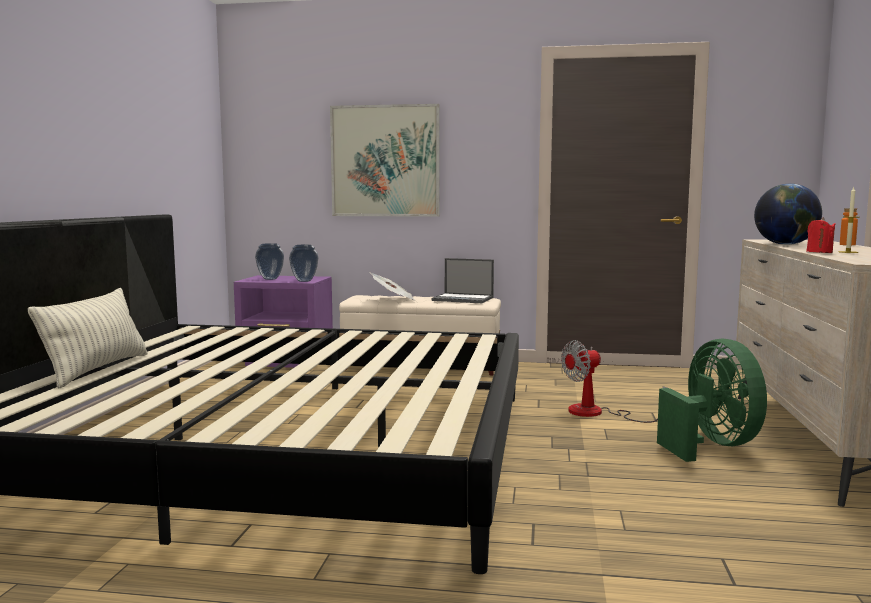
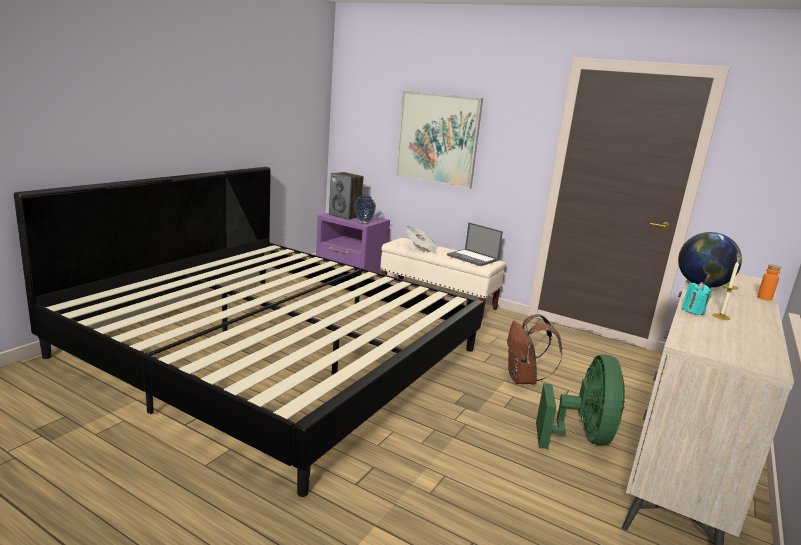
camera: 20 degrees right, 10 degrees up
pillow [28,288,148,389] -> none
vase [255,243,284,280] -> speaker [329,172,364,220]
fan [561,340,667,423] -> brown backpack [507,314,562,384]
red candle [807,217,836,253] -> turquoise candle [682,282,712,315]

